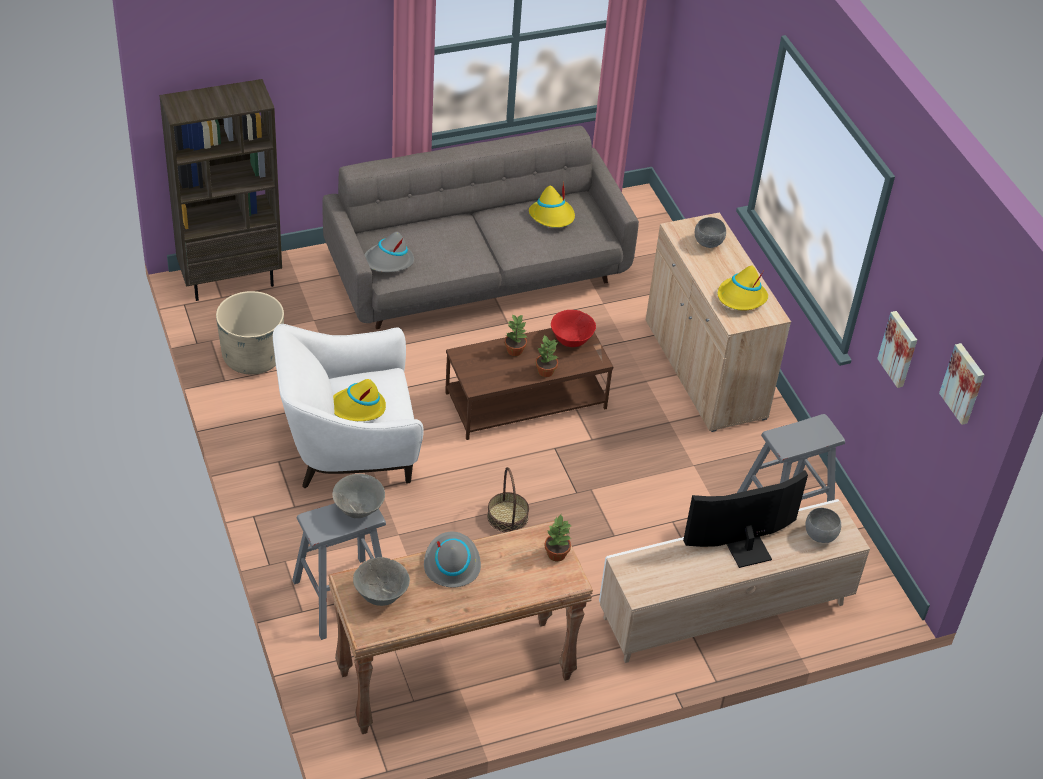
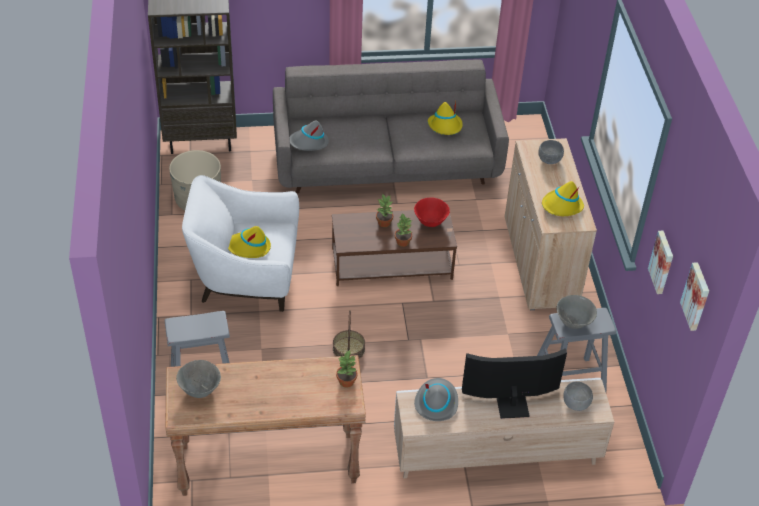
camera: 15 degrees right, 0 degrees up
grey bowl [332,474,385,518] -> grey bowl moved to [556,295,597,329]
grey hat [424,532,481,588] -> grey hat moved to [414,378,458,421]

